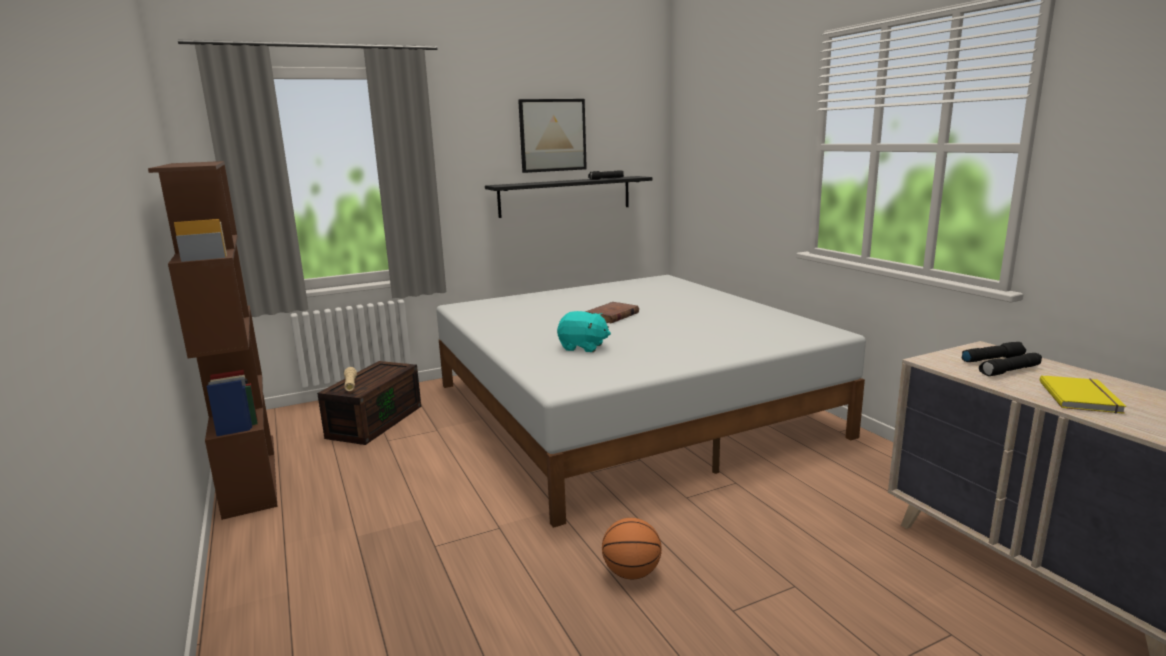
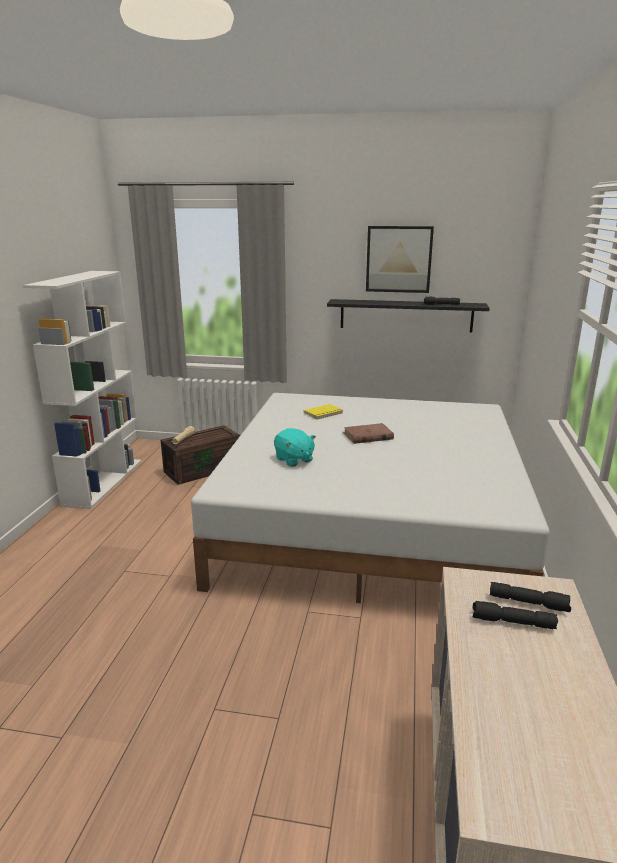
camera: 35 degrees right, 5 degrees up
brown bookcase [148,161,277,520] -> white bookcase [23,271,142,509]
basketball [602,518,662,579] -> none
yellow book [1040,375,1126,414] -> yellow book moved to [304,404,343,420]

